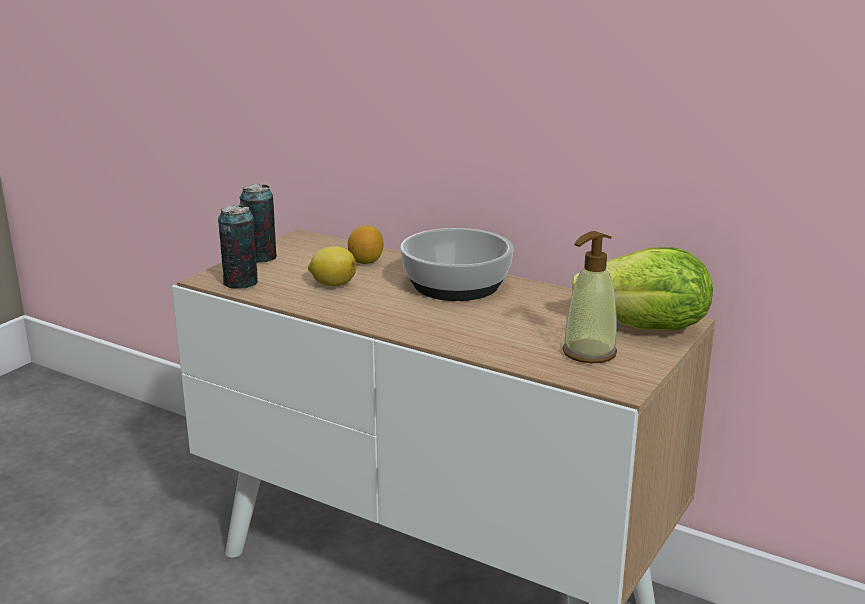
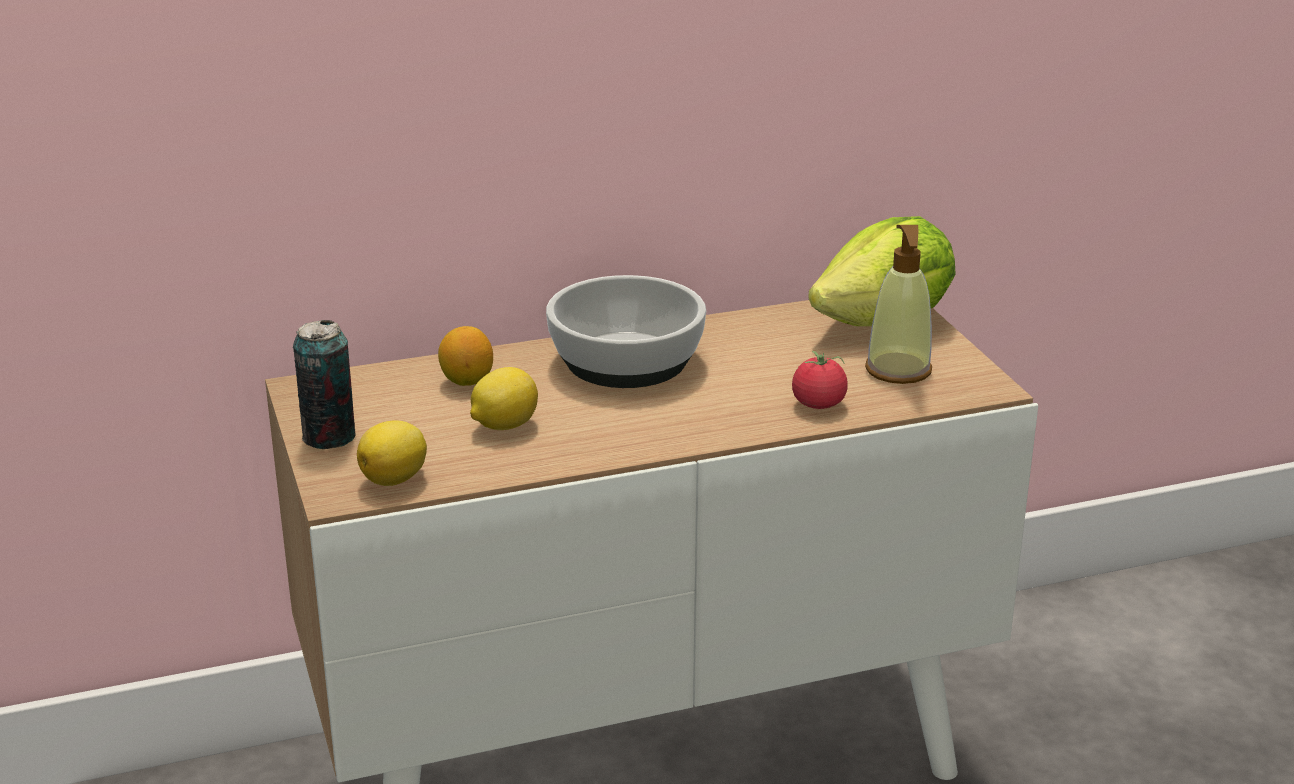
camera: 50 degrees left, 5 degrees up
can [218,205,258,289] -> lemon [357,420,427,486]
none -> tomato [792,351,848,409]

